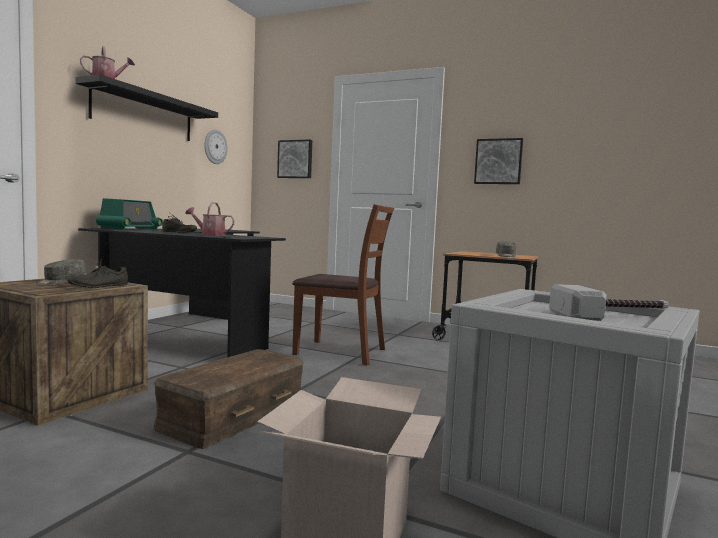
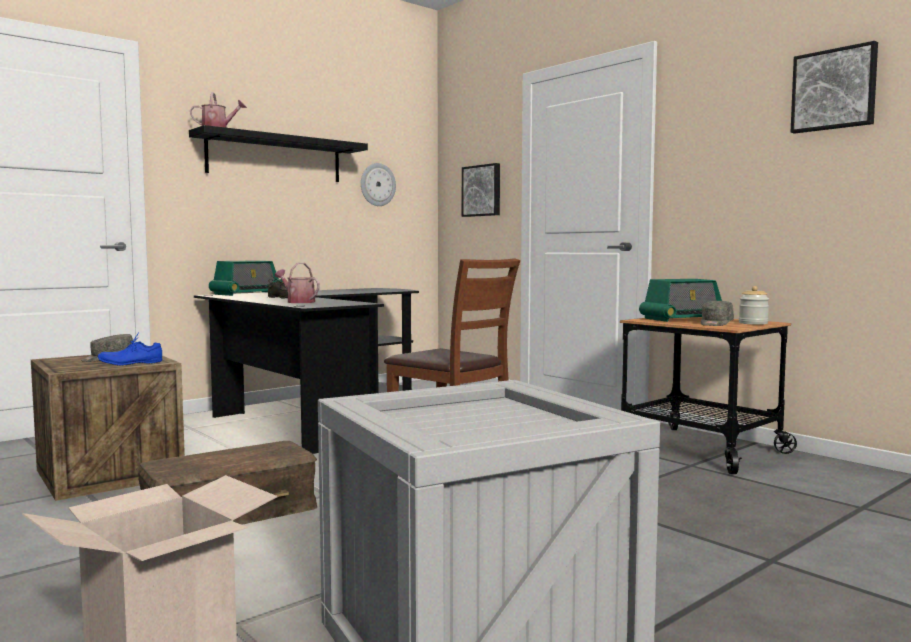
camera: 25 degrees right, 0 degrees up
grey shoe [67,258,128,288] -> blue shoe [98,334,163,366]
picture [474,138,523,184] -> picture moved to [791,41,878,134]
hammer [549,284,669,321] -> none
none -> radio [639,279,722,322]
none -> jar [739,286,769,325]

